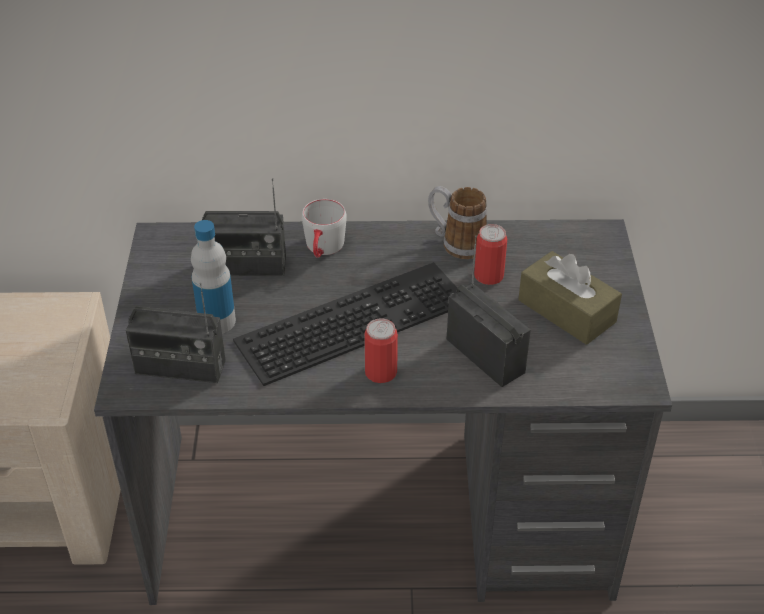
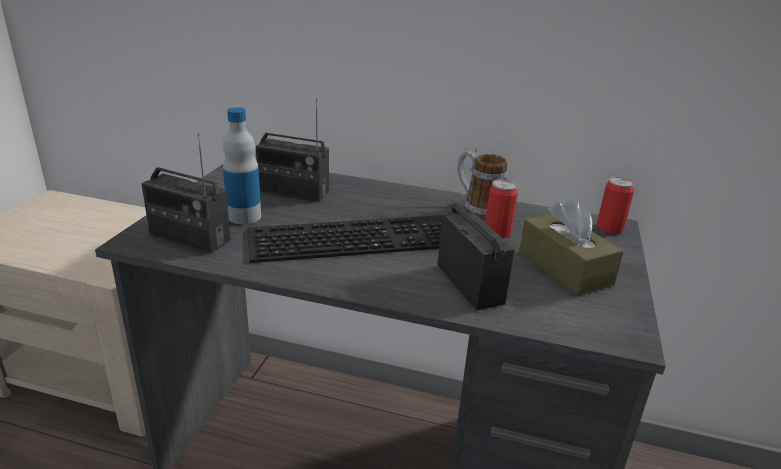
camera: 15 degrees right, 15 degrees down
grey mug [302,199,347,258] -> none
can [364,318,398,383] -> can moved to [596,177,635,234]

